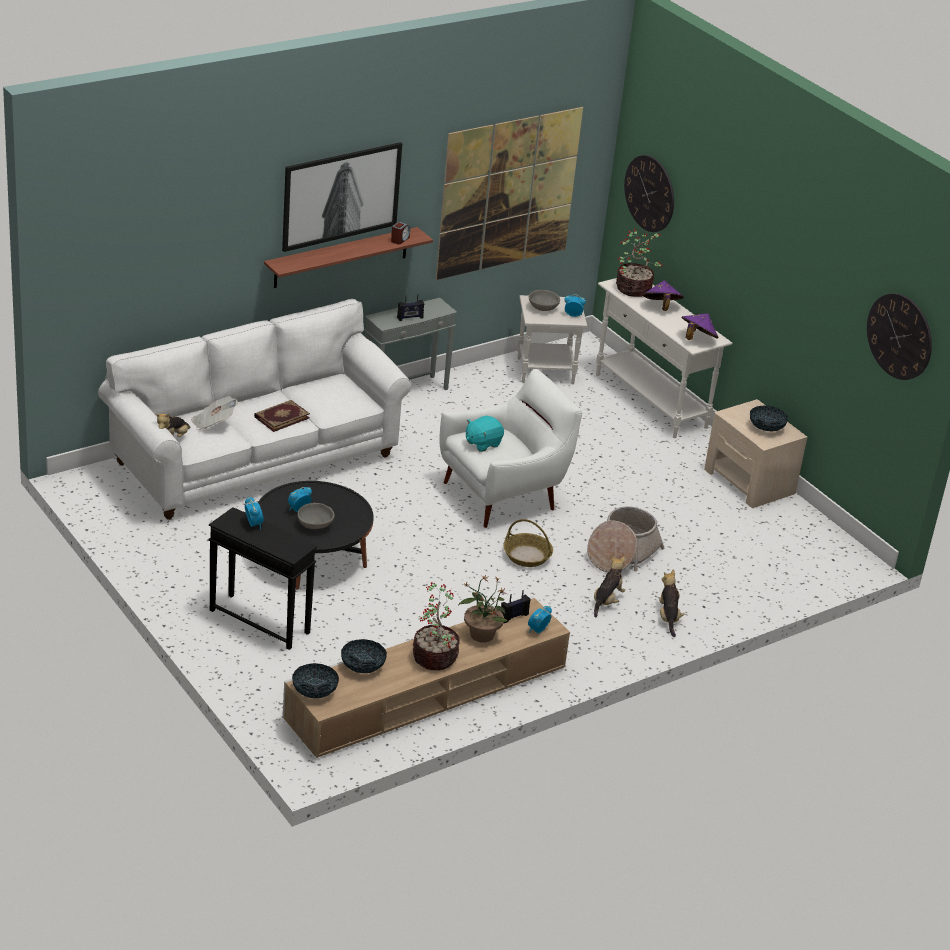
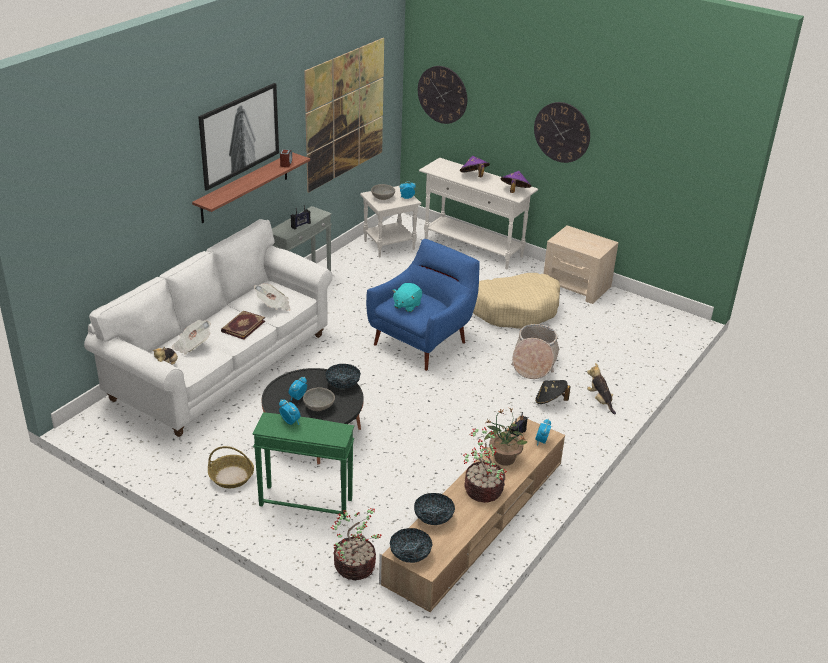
camera: 20 degrees left, 0 degrees up
black side table [208,507,317,650] -> green side table [252,412,354,520]
white armchair [439,369,583,528] -> blue armchair [366,239,480,371]
basket [503,519,553,567] -> basket moved to [208,446,254,488]
plush toy [594,556,625,618] -> black hat [535,380,570,404]
potted plant [616,229,663,297] -> potted plant moved to [331,508,382,580]
bowl [750,406,788,432] -> bowl moved to [325,364,361,389]
wall clock [867,293,932,380] -> wall clock moved to [534,102,590,163]
none -> newspaper [254,284,290,311]
none -> beige dog bed [473,273,560,329]

